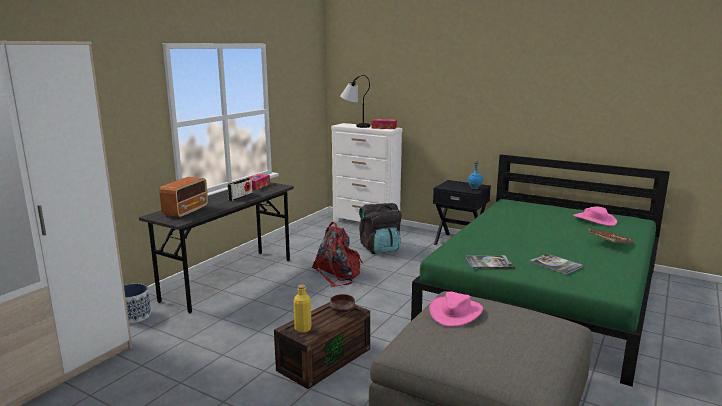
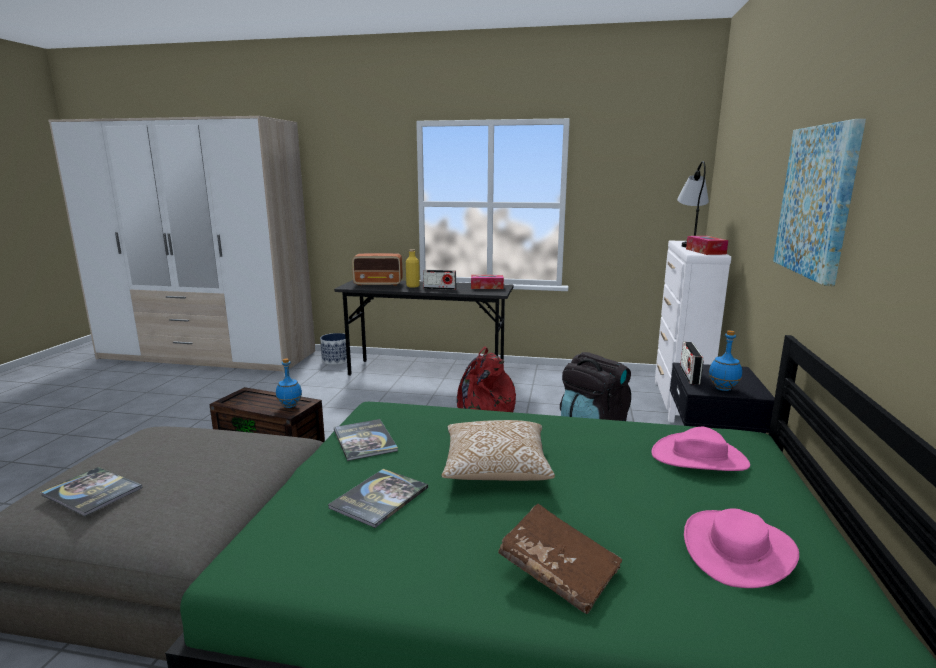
camera: 70 degrees right, 0 degrees up
yellow bottle [293,285,312,333] -> yellow bottle moved to [406,249,420,288]
brown bowl [330,294,355,312] -> blue bottle [276,358,302,408]
pink hat [429,291,483,327] -> pink hat moved to [651,427,750,471]
none -> book [41,467,143,517]
none -> pillow [442,420,555,481]
none -> radio [680,342,704,385]
none -> picture [773,119,866,286]

